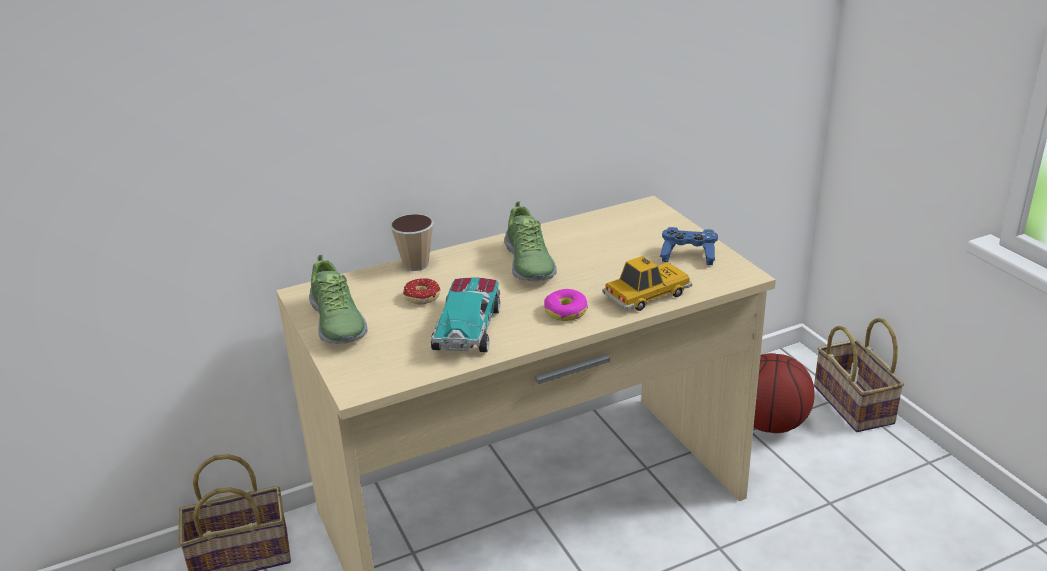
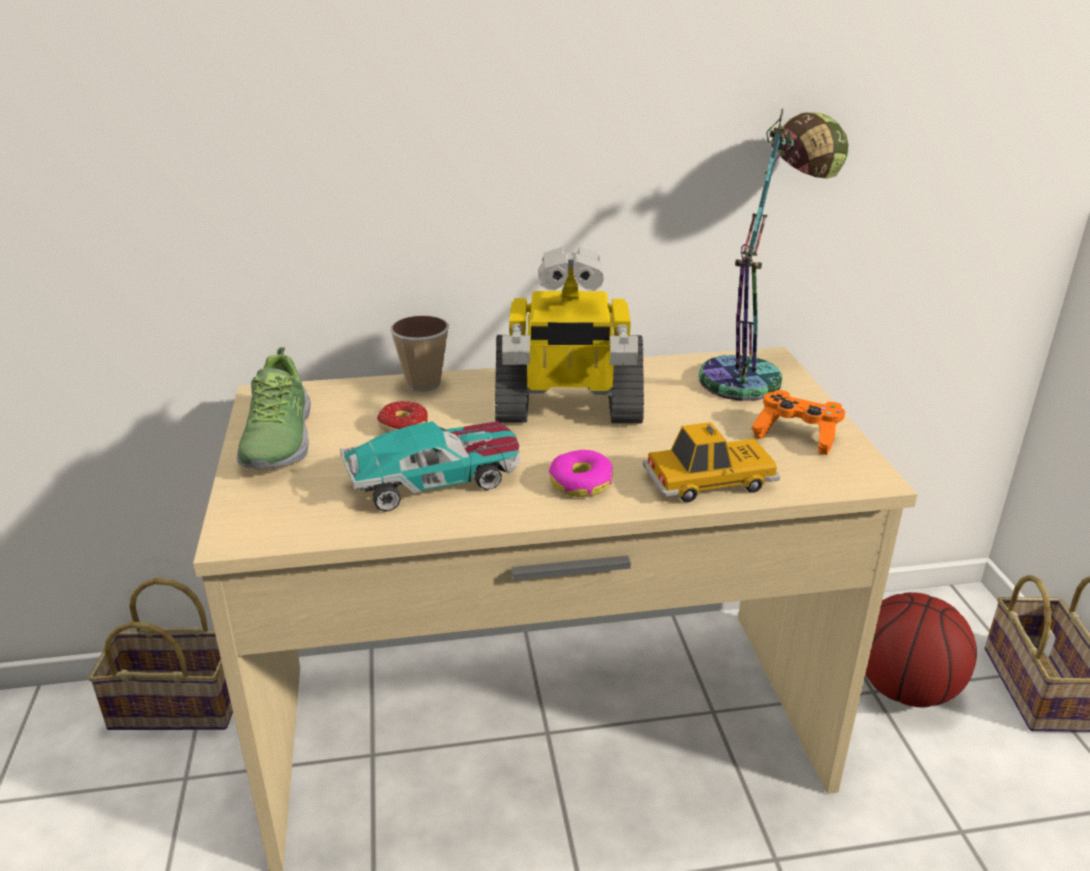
camera: 15 degrees right, 0 degrees up
toy car [431,278,500,352] -> toy car turned 45 degrees clockwise [340,421,521,511]
shoe [504,201,556,282] -> toy robot [495,247,644,423]
blue game controller [660,227,718,265] -> orange game controller [751,390,845,455]
none -> table lamp [699,108,848,401]

